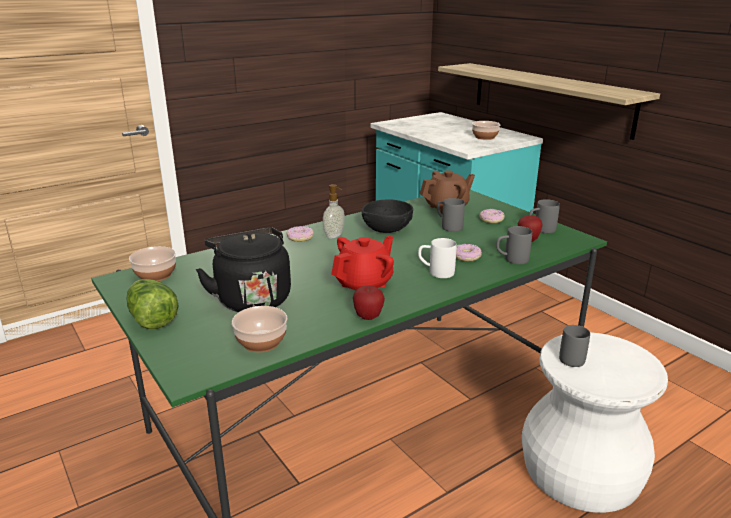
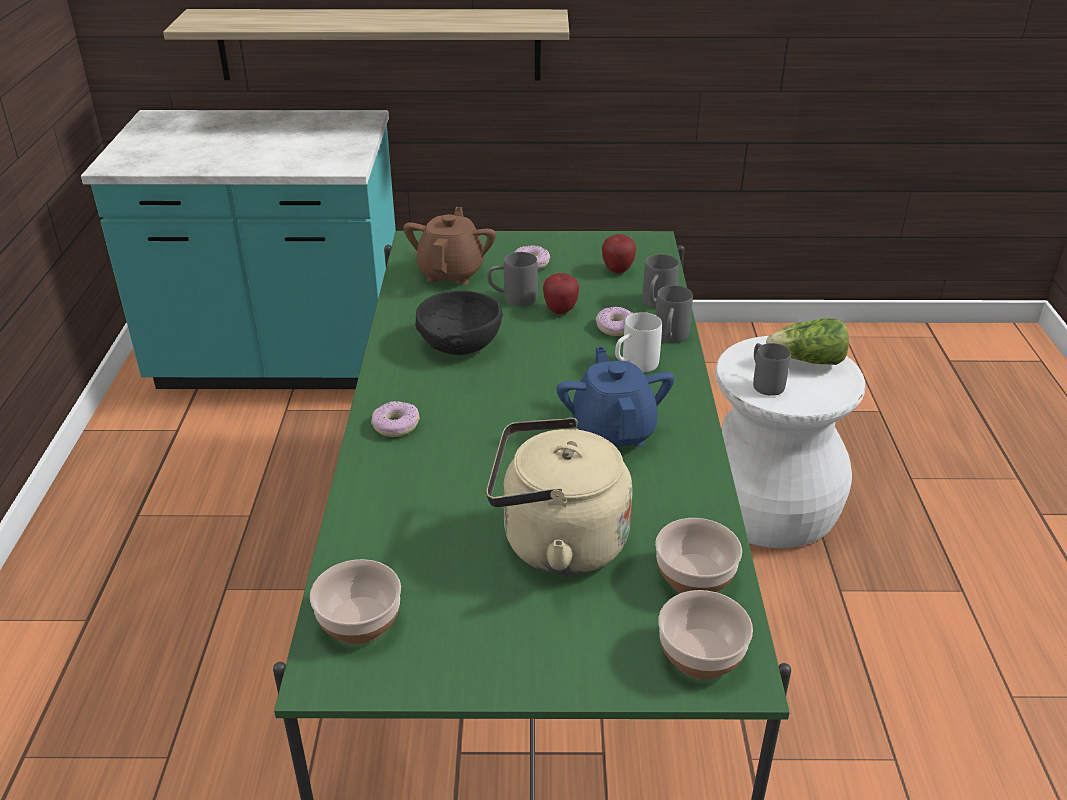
camera: 55 degrees left, 10 degrees up
lettuce [127,279,178,329] -> lettuce moved to [766,318,849,365]
black kettle [196,227,291,312] -> beige kettle [486,418,633,575]
soap dispenser [323,184,345,239] -> none
red teapot [331,236,394,290] -> blue teapot [557,346,674,447]
apple [353,285,385,320] -> apple moved to [543,273,579,314]
bowl [472,121,501,140] -> bowl moved to [658,590,753,679]
grey mug [529,199,560,233] -> grey mug moved to [655,285,693,343]

